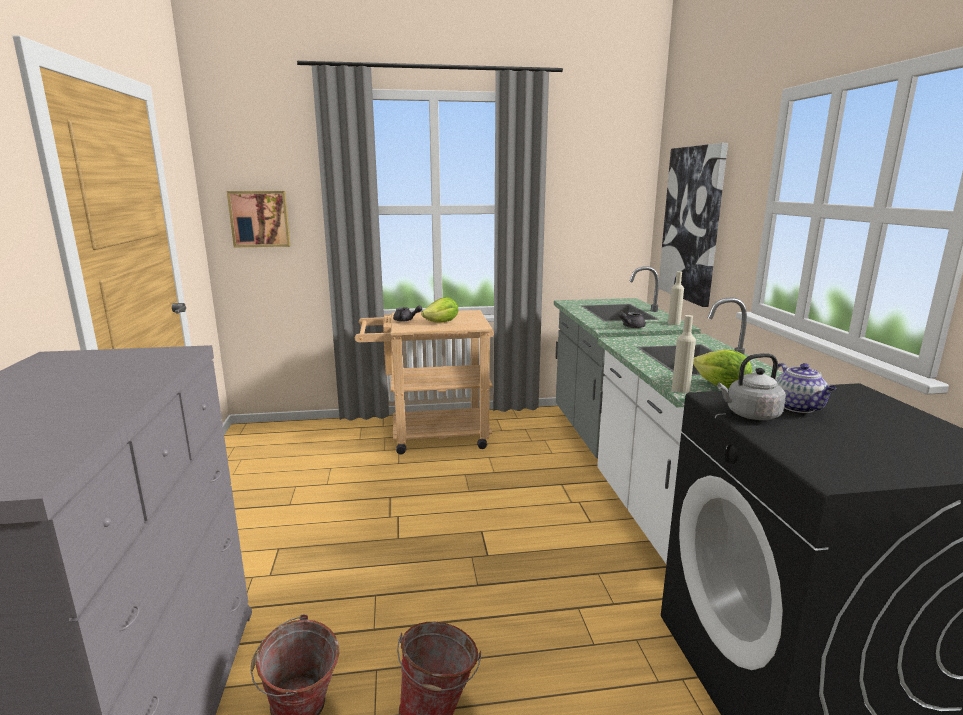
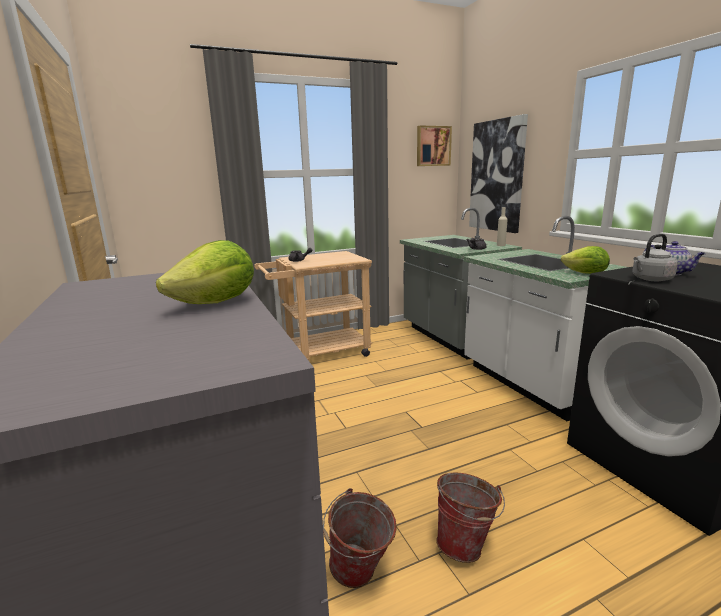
camera: 15 degrees left, 0 degrees up
picture [227,191,291,247] -> picture moved to [417,126,452,166]
lettuce [421,297,458,323] -> lettuce moved to [156,240,254,304]
beige bottle [672,315,696,393] -> none

